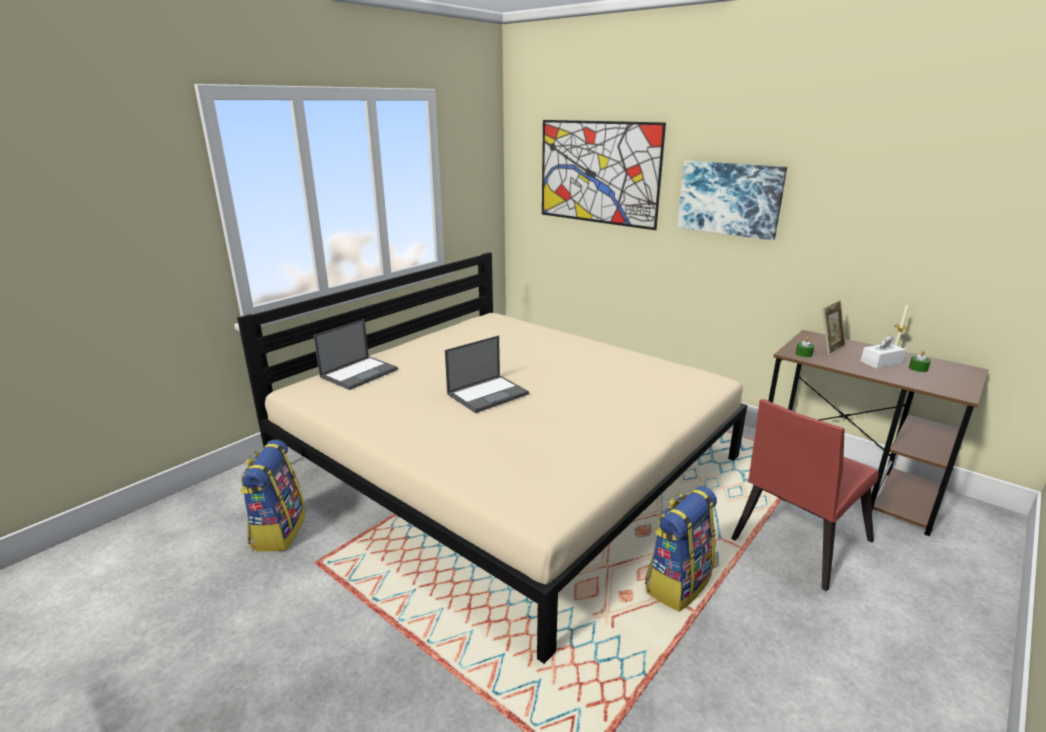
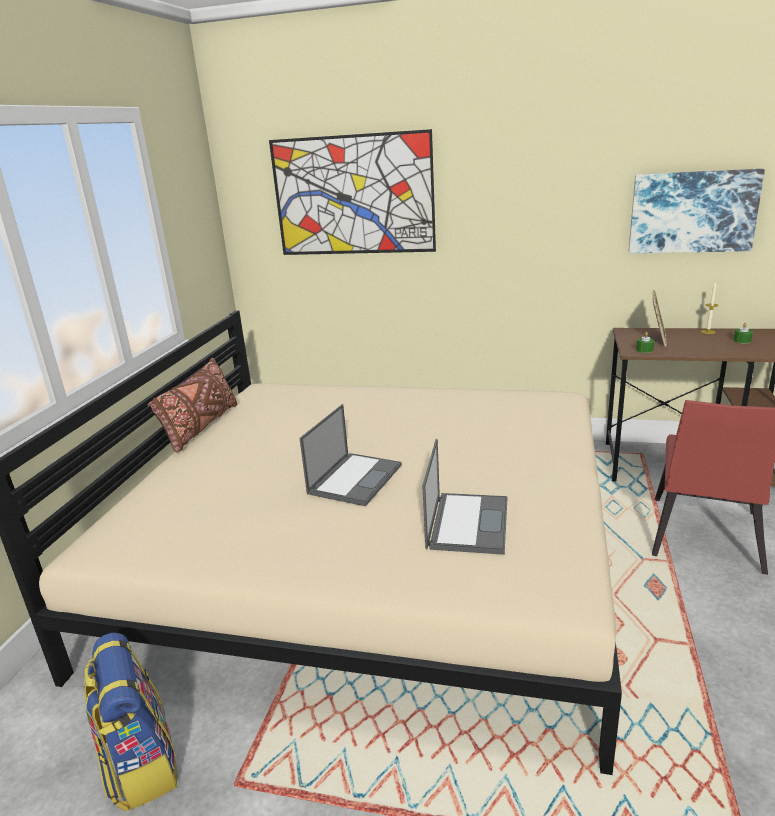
camera: 25 degrees left, 0 degrees up
laptop [314,319,398,390] -> laptop moved to [422,439,507,555]
backpack [645,486,717,612] -> none
picture [677,161,787,240] -> picture moved to [629,169,765,253]
white tissue box [860,335,906,369] -> none
none -> brown pillow [147,358,237,453]

